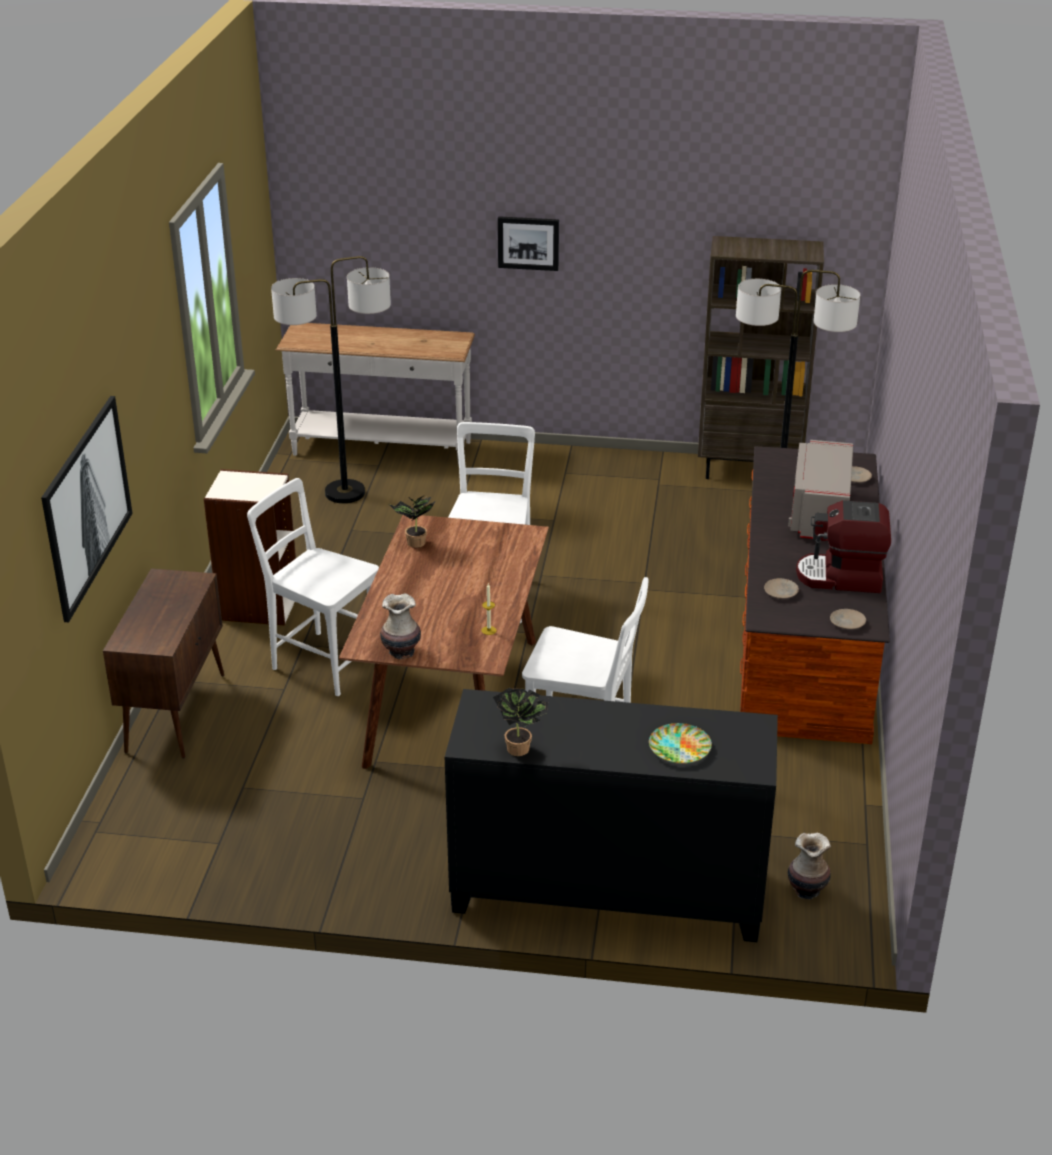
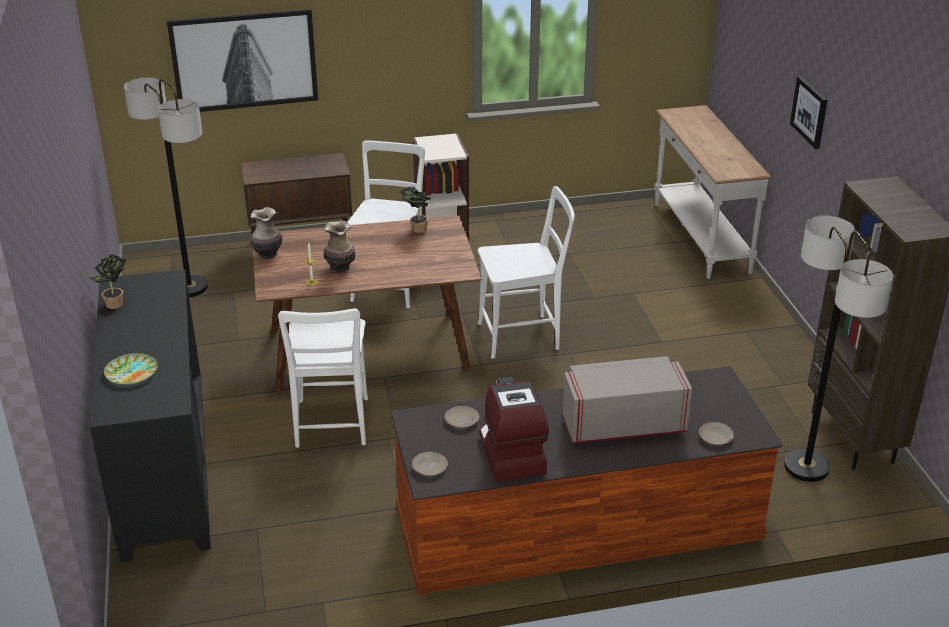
camera: 70 degrees right, 0 degrees up
floor lamp [271,256,391,503] -> floor lamp moved to [124,77,208,297]
vase [788,833,831,899] -> vase moved to [323,221,355,273]

